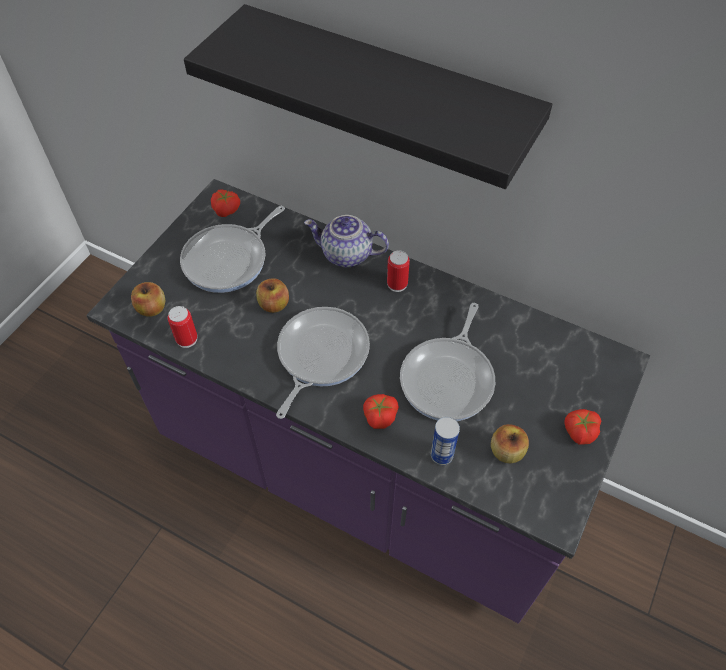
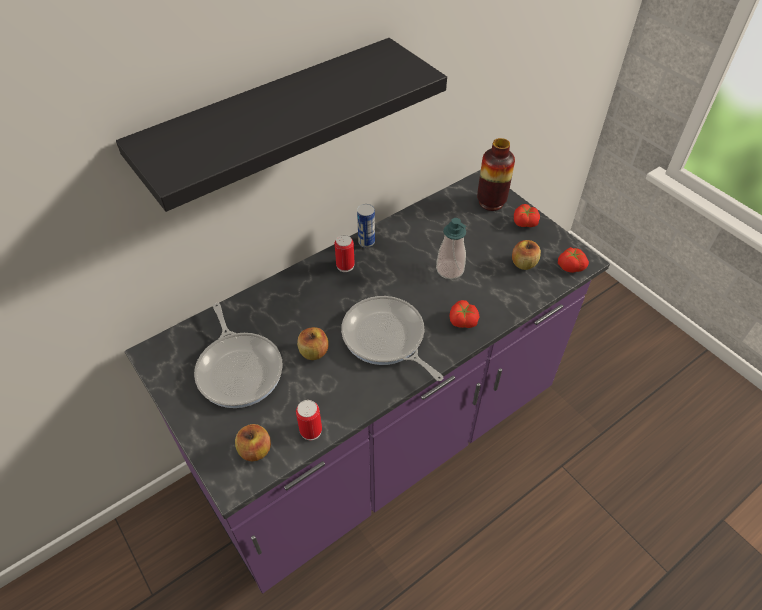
camera: 65 degrees left, 5 degrees down
tomato [211,189,240,217] -> tomato moved to [558,247,589,273]
teapot [304,215,389,268] -> none
frying pan [400,303,495,421] -> soap dispenser [436,218,466,279]
can [431,417,460,465] -> can moved to [357,204,375,248]
none -> vase [477,138,515,211]

